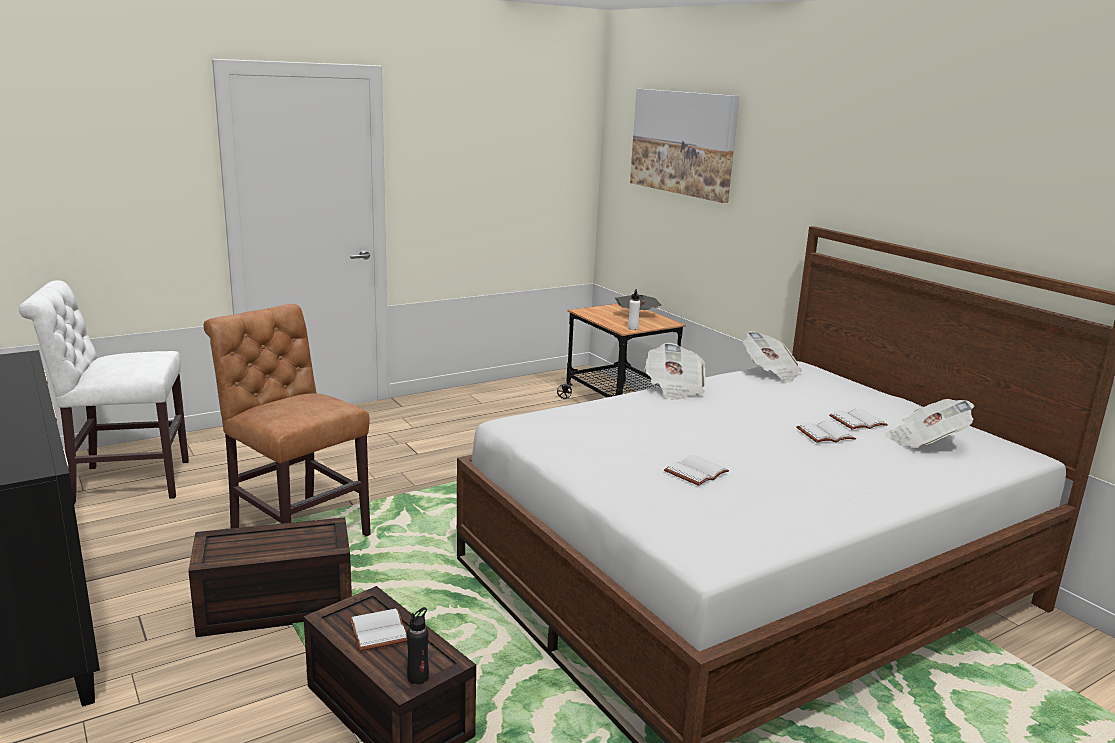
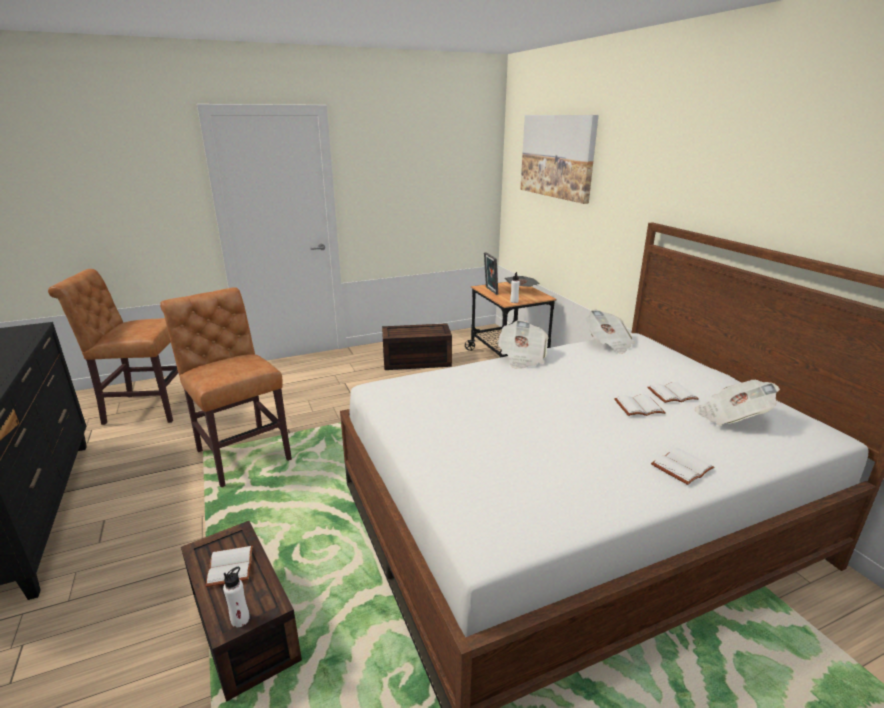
camera: 10 degrees right, 5 degrees up
white chair [19,280,189,504] -> brown chair [48,269,178,425]
brown storage box [188,517,352,637] -> brown storage box moved to [382,323,452,370]
black bottle [407,607,429,685] -> white bottle [223,567,250,627]
white book [664,455,729,486] -> white book moved to [651,448,715,485]
none -> picture frame [484,252,498,295]

